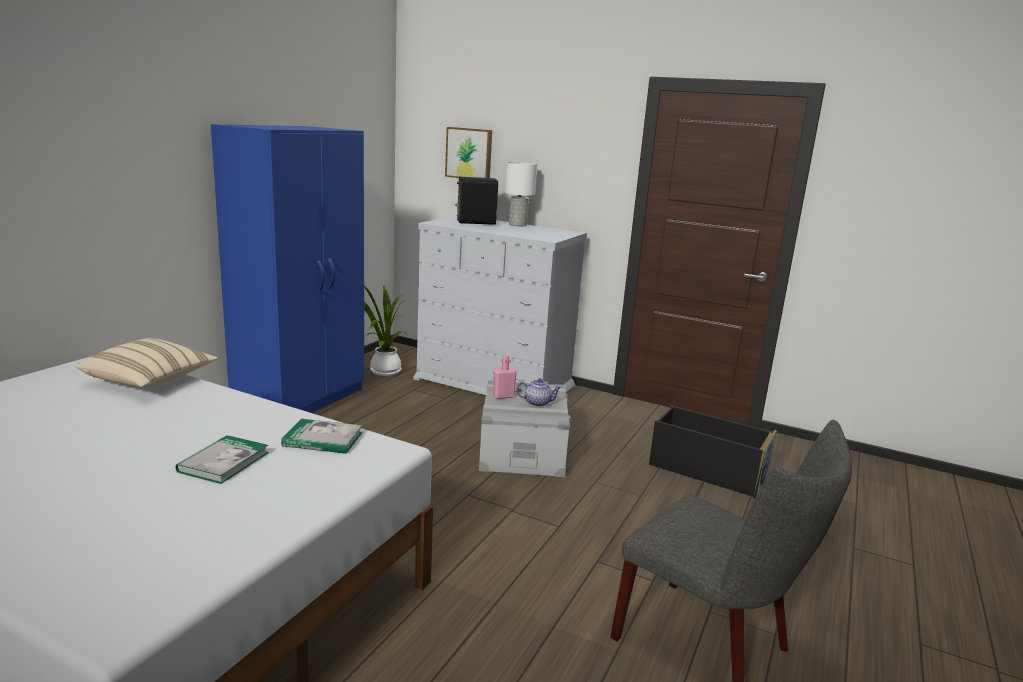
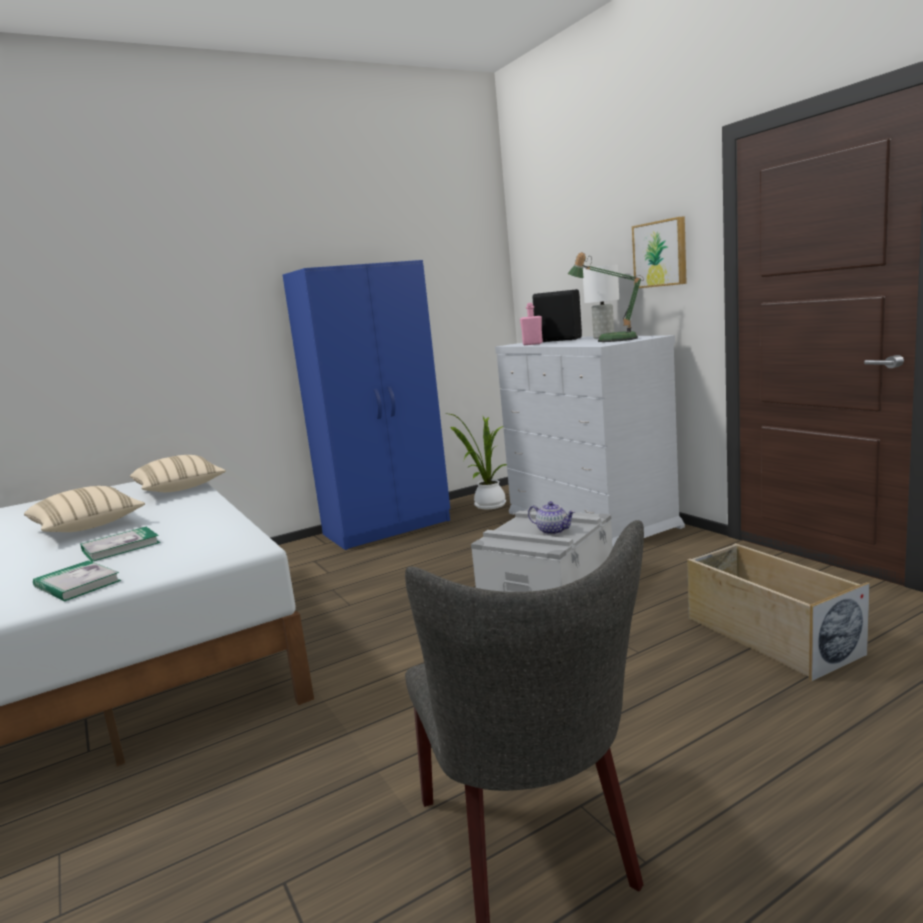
camera: 35 degrees right, 5 degrees down
book [281,419,362,454] -> book moved to [33,561,121,601]
picture [445,127,492,178] -> picture moved to [632,217,687,288]
pink bottle [493,355,516,399] -> pink bottle moved to [520,303,543,345]
black storage box [649,405,777,499] -> beige storage box [687,543,870,681]
none -> beige pillow [24,486,145,532]
none -> table lamp [568,252,644,342]

